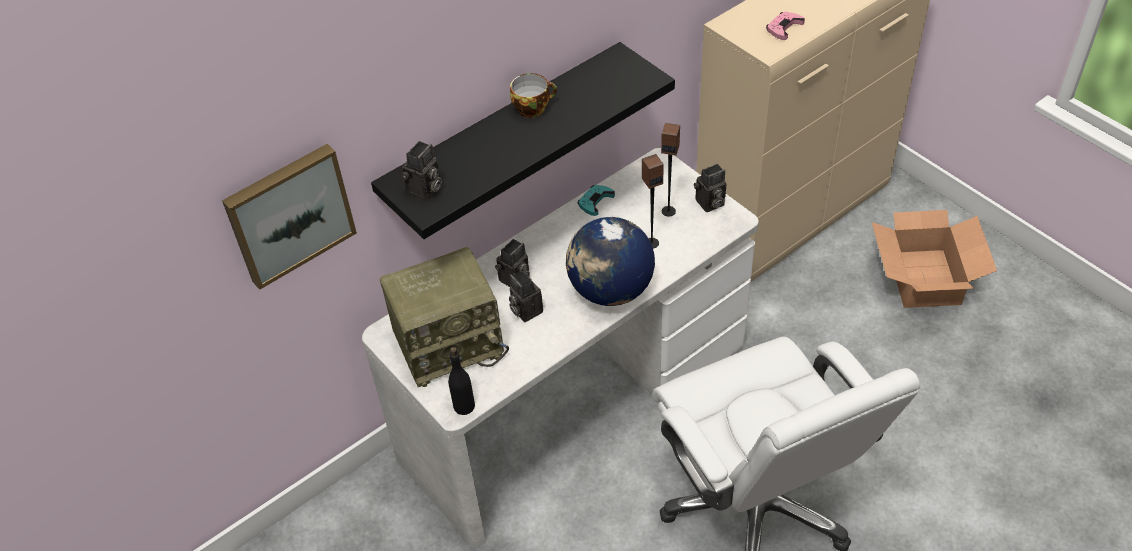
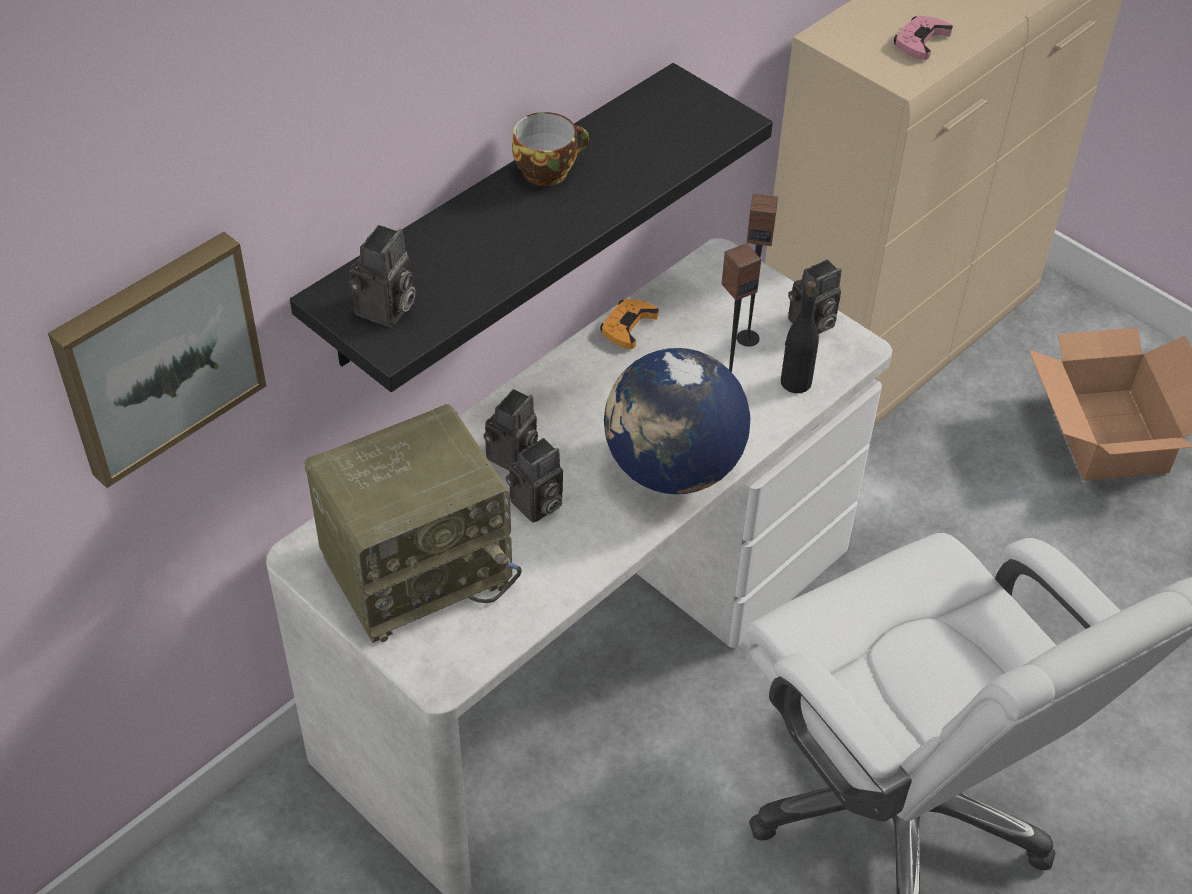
camera: 10 degrees left, 0 degrees up
black bottle [448,347,475,415] -> black bottle moved to [781,281,819,393]
camera [509,270,543,322] -> camera turned 90 degrees counterclockwise [506,438,563,523]
turquoise game controller [578,185,615,216] -> orange game controller [600,299,659,349]

